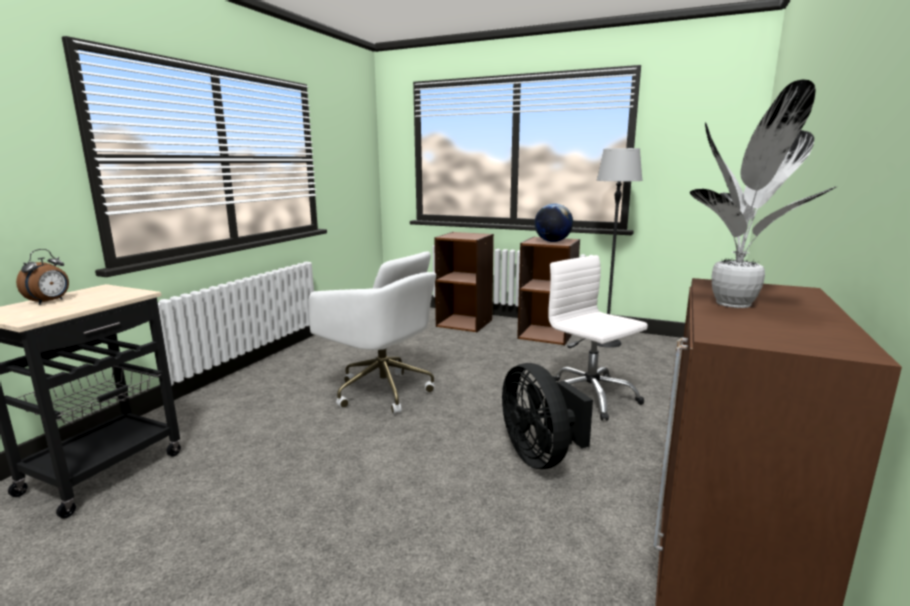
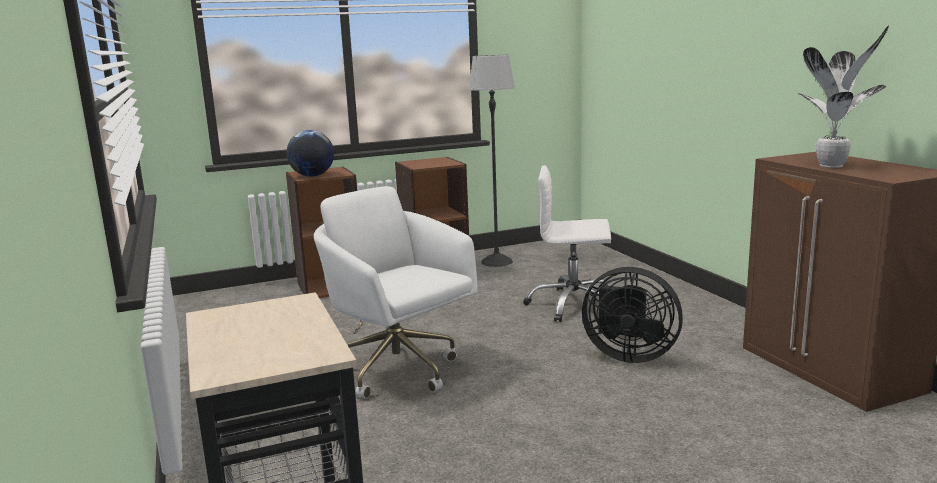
camera: 45 degrees left, 0 degrees up
alarm clock [16,249,69,305] -> none
white office chair [309,251,436,414] -> white office chair turned 120 degrees counterclockwise [314,186,478,399]
globe [534,203,573,242] -> globe moved to [287,130,334,177]

